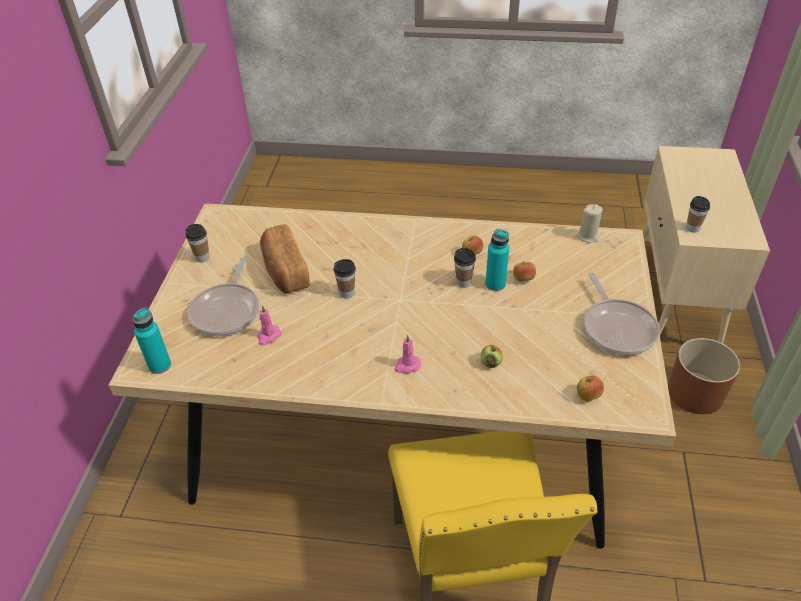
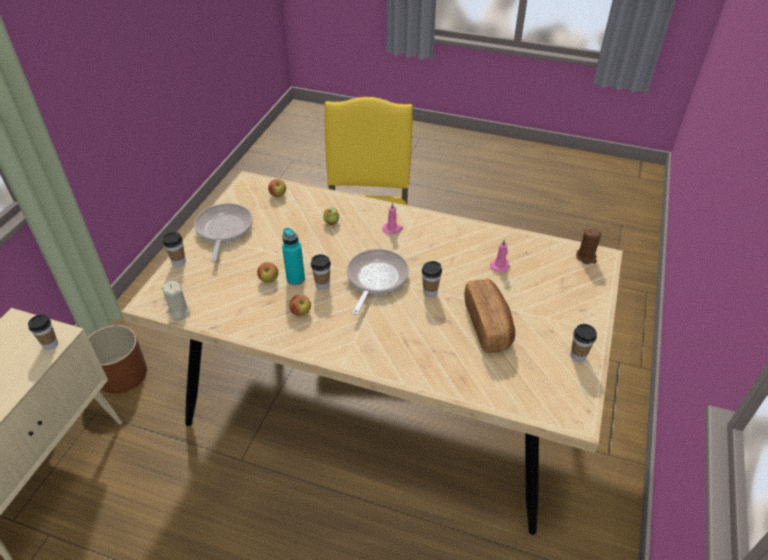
camera: 170 degrees left, 0 degrees up
turquoise bottle [133,307,171,374] -> brown candle [576,228,601,264]
frying pan [188,257,259,336] -> frying pan moved to [347,249,409,315]
none -> cup [163,232,186,267]

